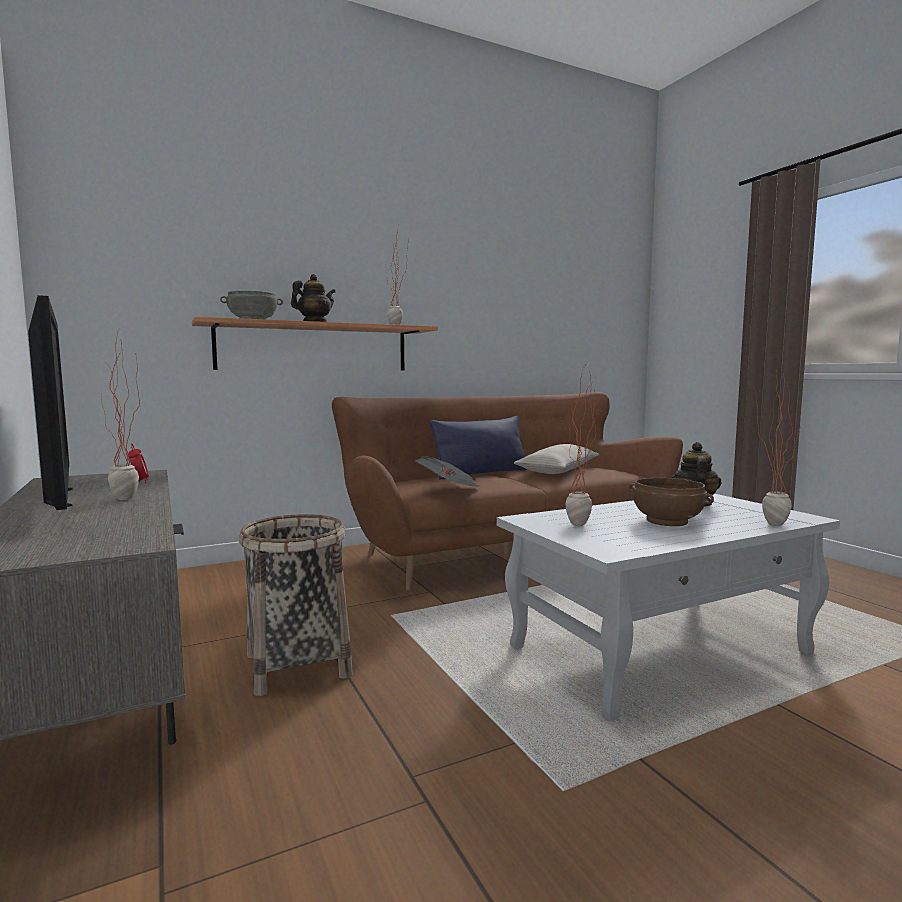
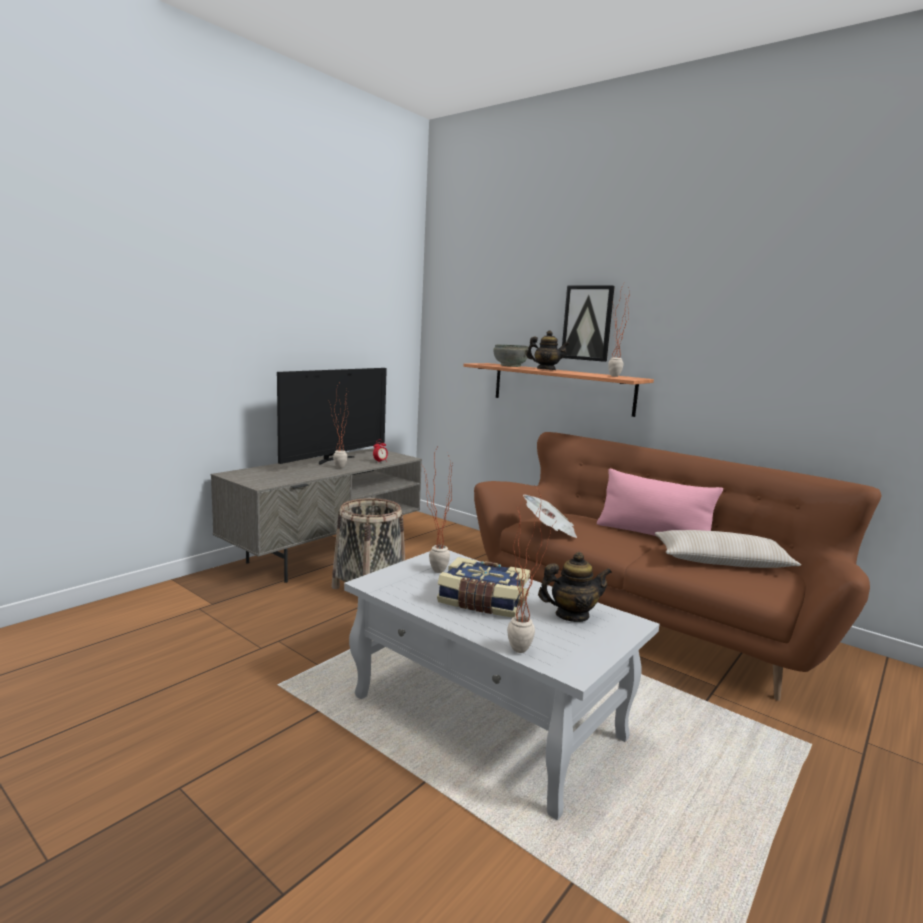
camera: 65 degrees right, 5 degrees up
blue pillow [429,416,528,479] -> pink pillow [597,468,723,536]
brown bowl [629,478,714,526] -> book [437,557,530,618]
none -> picture [562,286,615,362]

